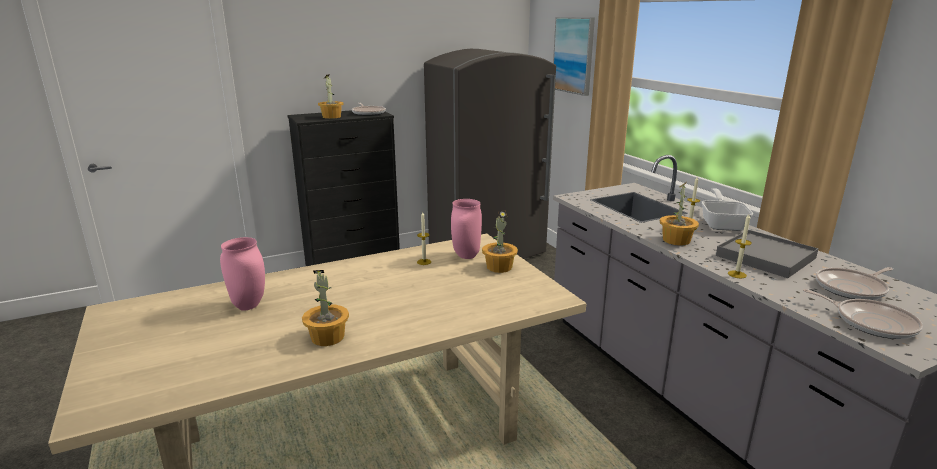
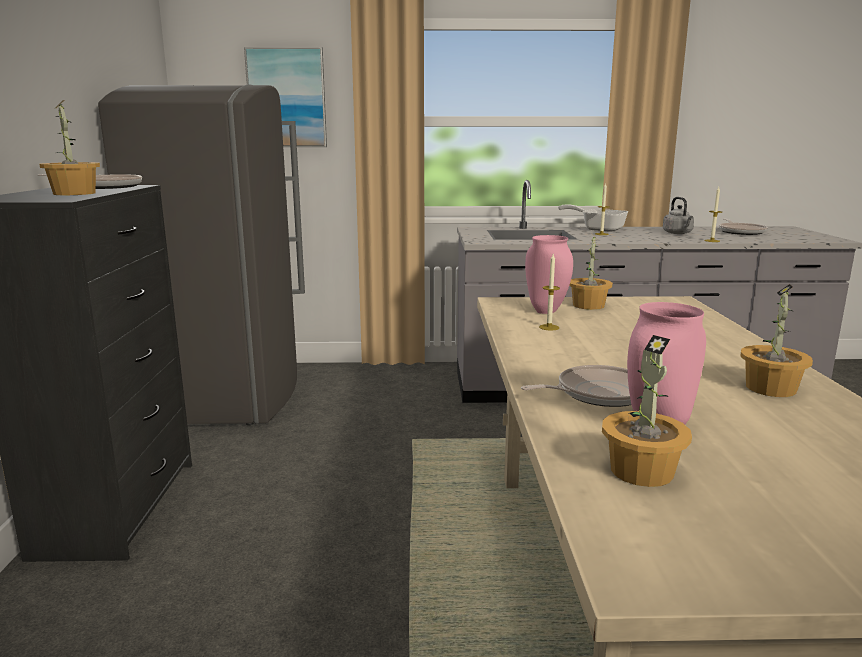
camera: 65 degrees left, 5 degrees down
potted plant [660,182,699,246] -> potted plant moved to [602,335,692,487]
grey tray [716,230,819,278] -> grey kettle [663,197,694,234]
frying pan [803,289,923,339] -> frying pan moved to [521,365,631,407]

